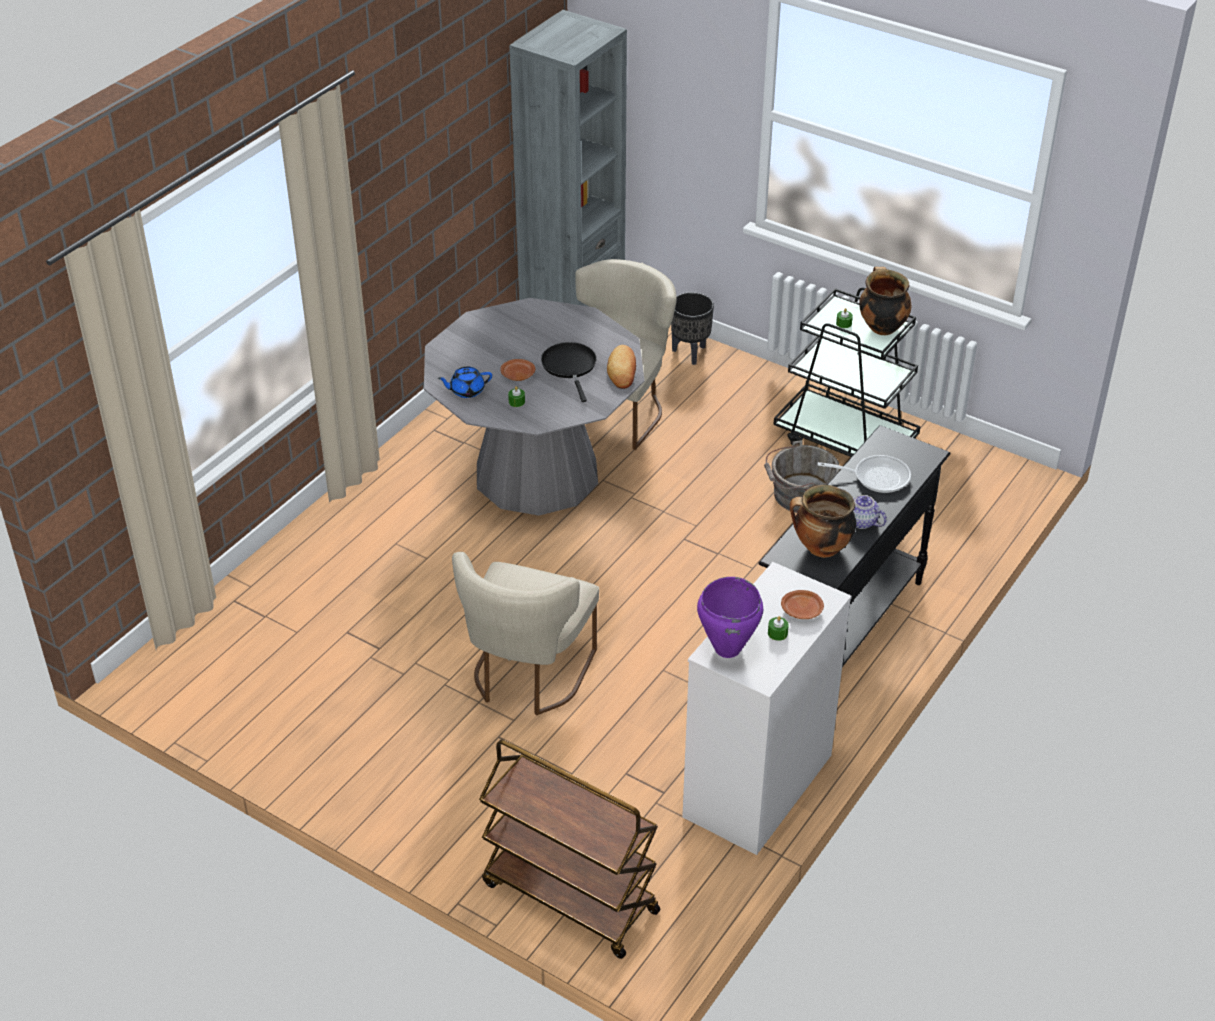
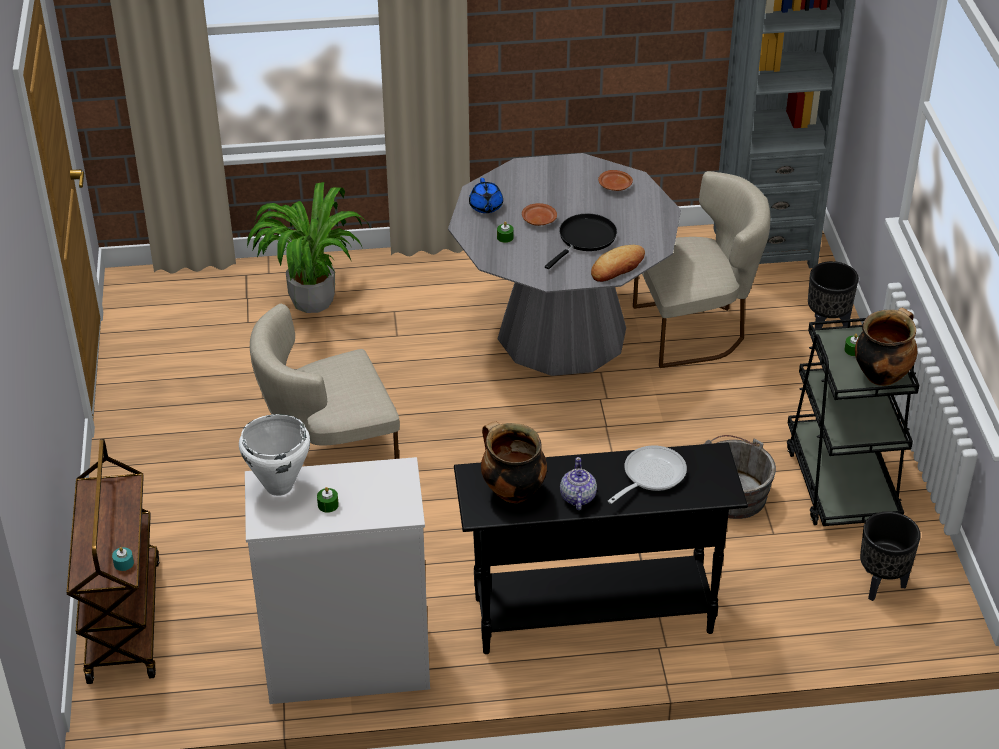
camera: 50 degrees right, 0 degrees up
blue teapot [438,367,492,398] -> blue teapot turned 135 degrees counterclockwise [469,178,503,213]
purple cooking pot [697,577,763,658] -> white cooking pot [239,414,310,496]
brown plate [781,590,824,619] -> brown plate moved to [598,170,633,191]
frying pan [817,455,911,493] -> frying pan turned 105 degrees counterclockwise [608,445,687,504]
none -> turquoise candle [112,547,134,571]
none -> potted plant [247,182,371,313]
none -> black planter [860,511,921,601]

